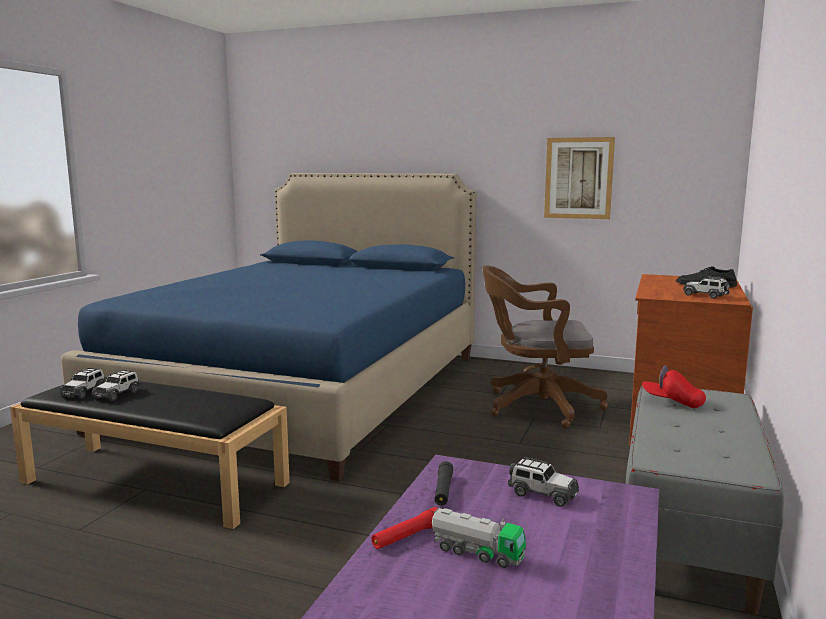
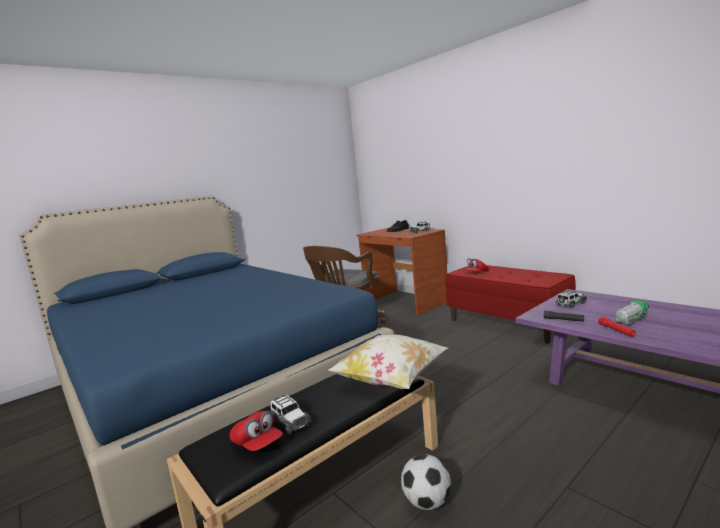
camera: 60 degrees left, 0 degrees up
toy car [59,368,105,399] -> red cap [229,411,283,451]
picture [544,137,615,219] -> none
grey bench [626,386,784,616] -> red bench [445,265,576,344]
none -> pillow [327,335,448,389]
none -> football [401,454,451,510]

